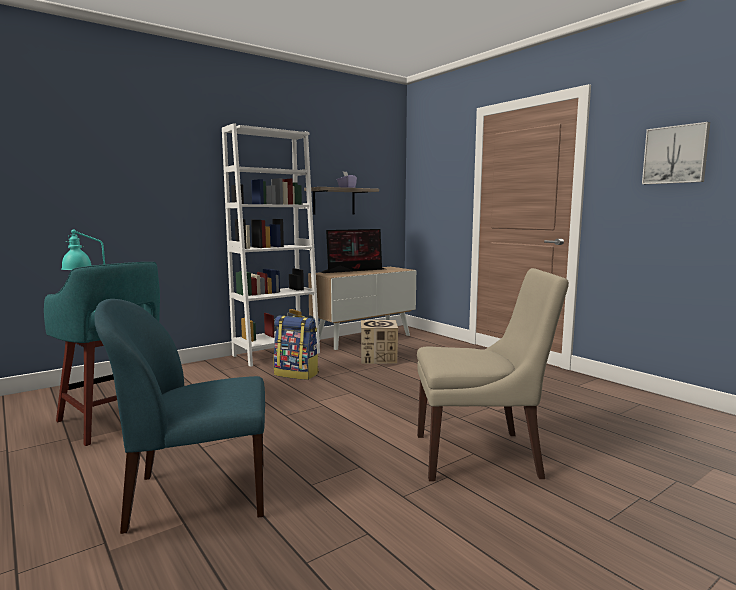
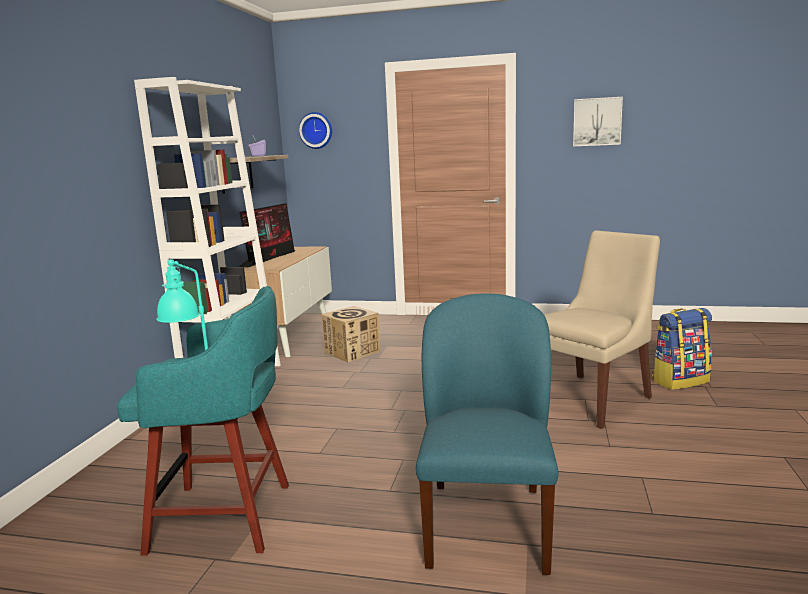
camera: 40 degrees left, 5 degrees up
blue chair [94,299,265,534] -> blue chair turned 150 degrees clockwise [416,293,559,575]
backpack [273,315,319,380] -> backpack moved to [652,308,712,390]
none -> wall clock [299,112,332,149]

